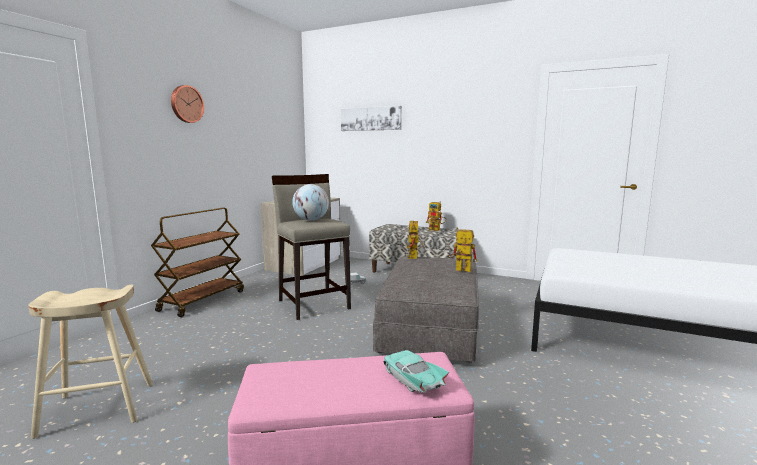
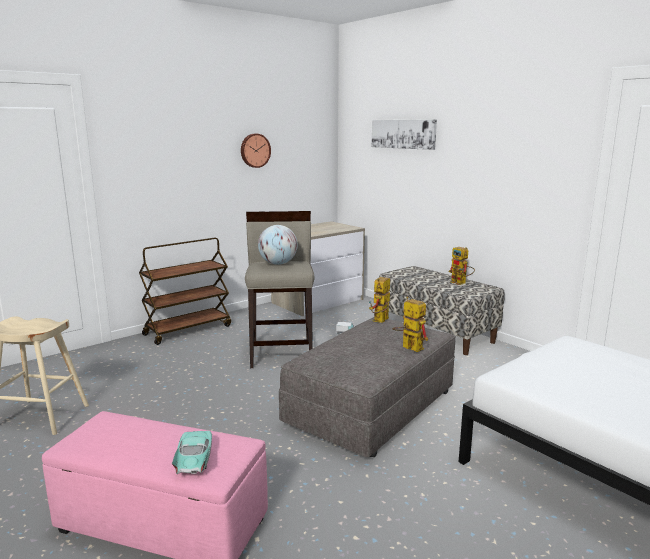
camera: 25 degrees right, 5 degrees up
wall clock [171,85,204,123] -> wall clock moved to [241,134,271,168]

